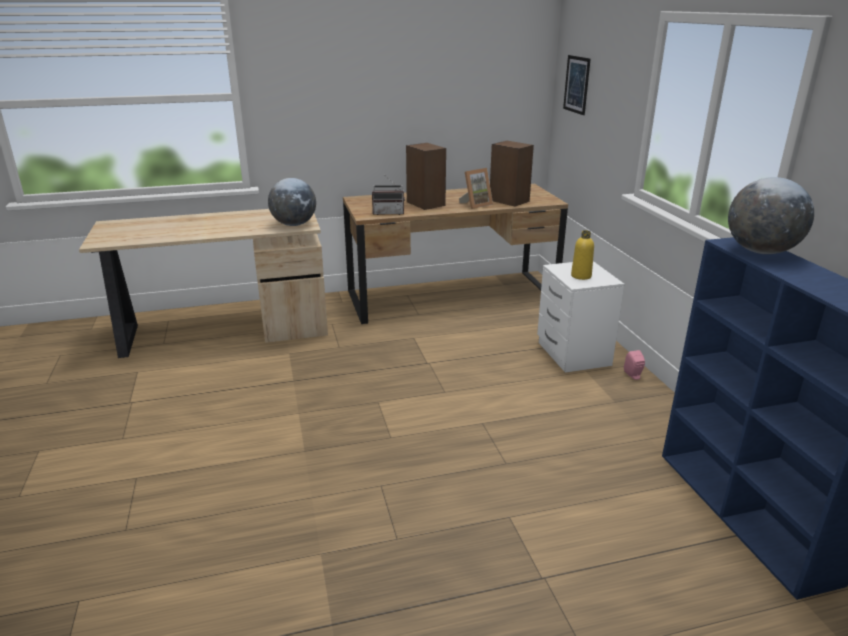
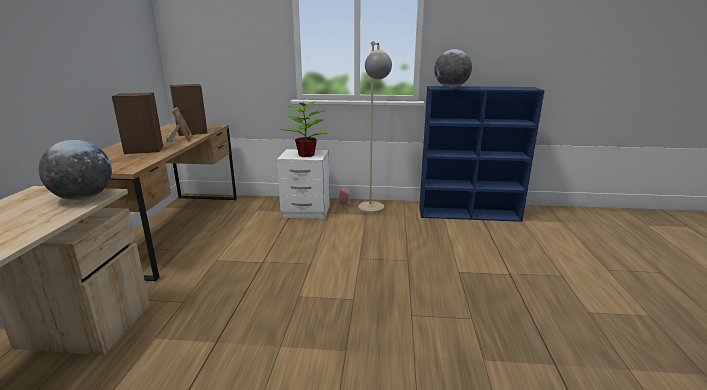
camera: 70 degrees left, 5 degrees down
radio [372,176,405,215] -> none
picture [563,55,591,115] -> none
yellow bottle [571,230,594,280] -> potted plant [281,101,328,157]
none -> beige floor lamp [358,41,392,214]

